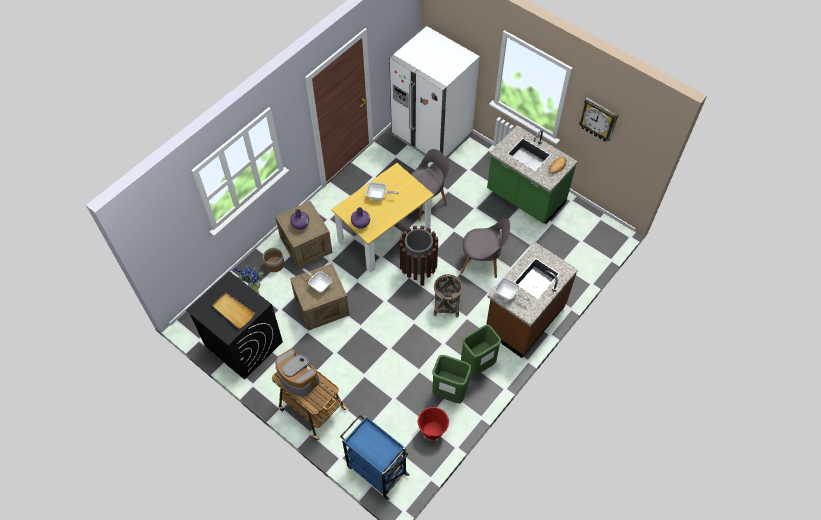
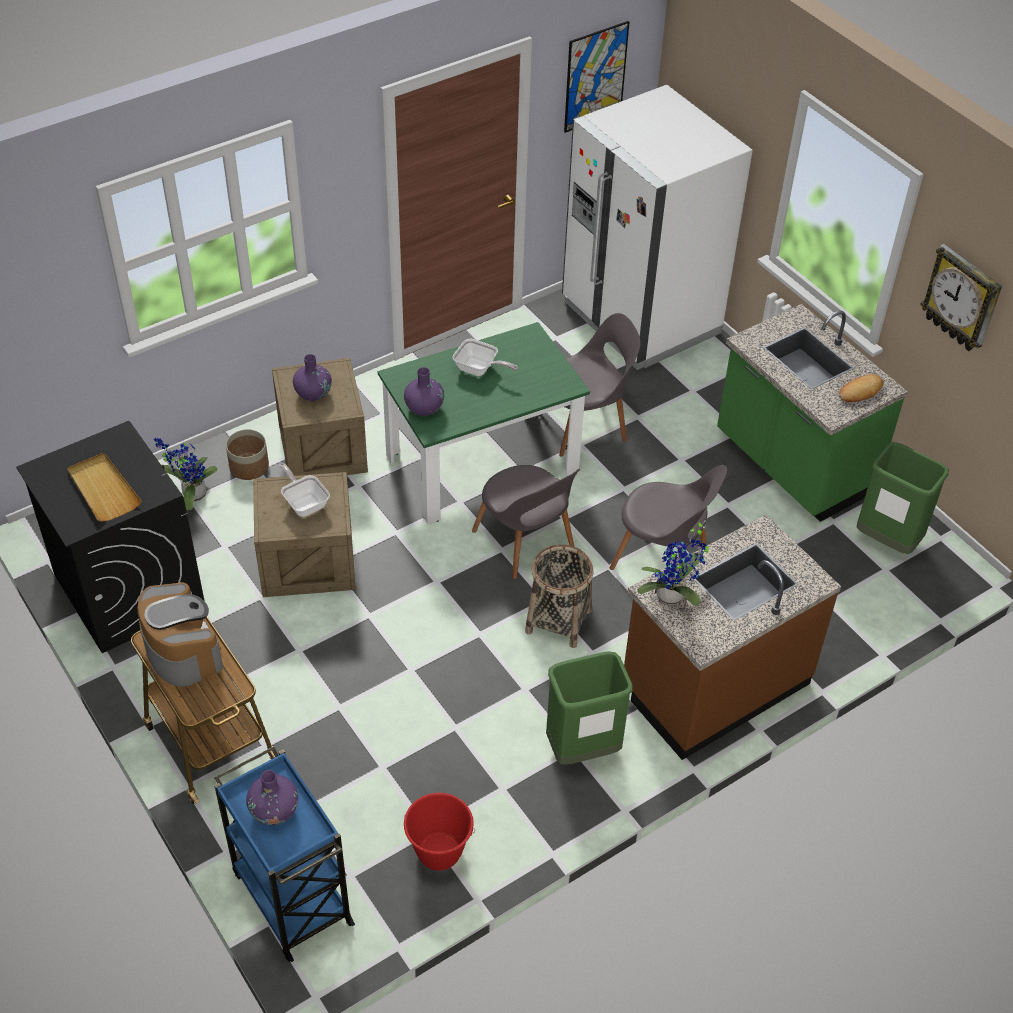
camera: 15 degrees right, 10 degrees down
yellow dining table [331,163,434,273] -> green dining table [378,322,590,524]
brown trash can [400,225,438,286] -> grey chair [472,465,580,579]
green trash can [432,355,471,403] -> green trash can moved to [857,442,949,554]
frying pan [495,278,530,301] -> potted plant [638,520,709,606]
none -> purple vase [246,770,298,825]
none -> picture [564,21,629,133]

